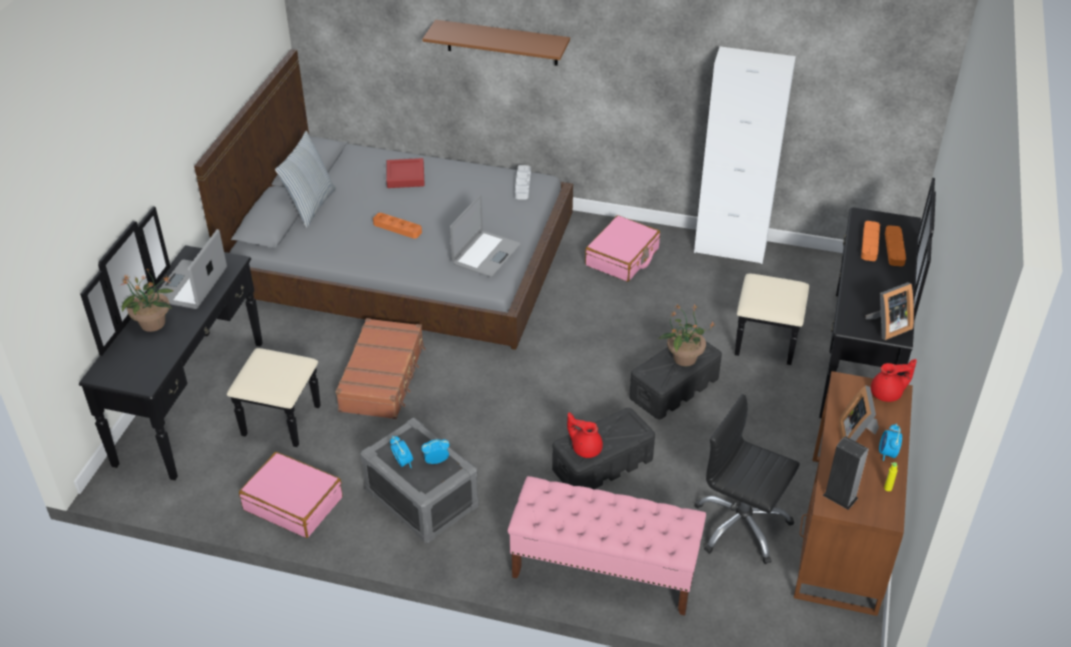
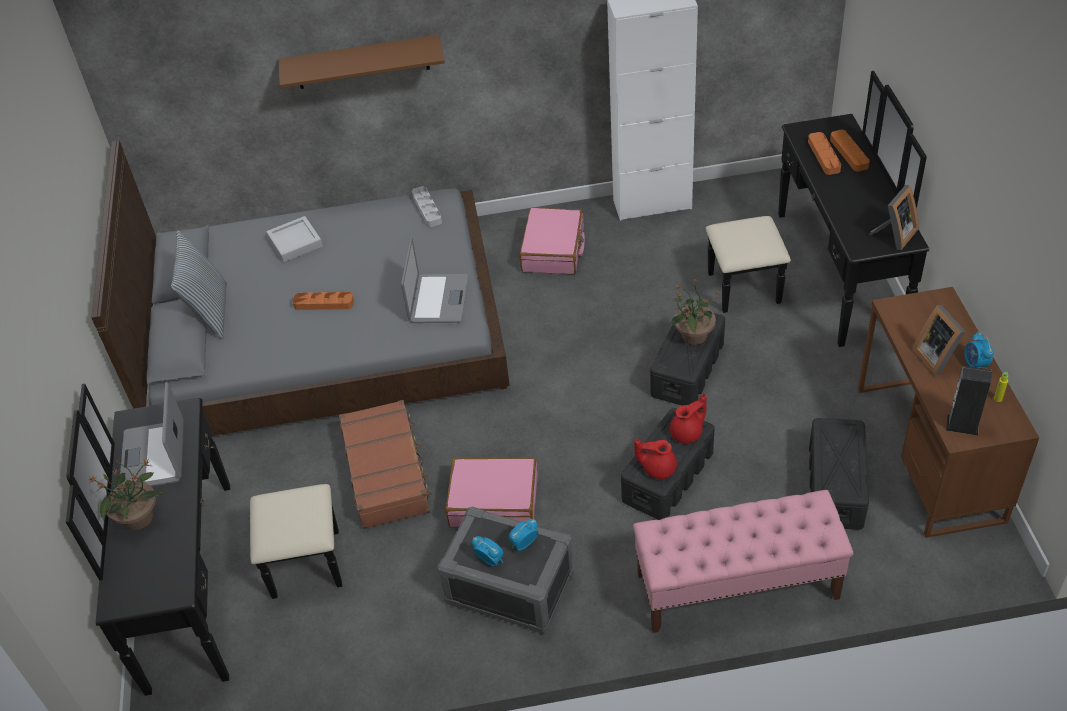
camera: 20 degrees left, 5 degrees up
pink suitcase [239,452,342,538] -> pink suitcase moved to [446,458,538,528]
red tray [387,158,425,188] -> grey tray [266,216,323,262]
black office chair [694,394,800,564] -> black storage box [809,418,869,530]
red teapot [871,359,917,402] -> red teapot moved to [670,393,707,443]

